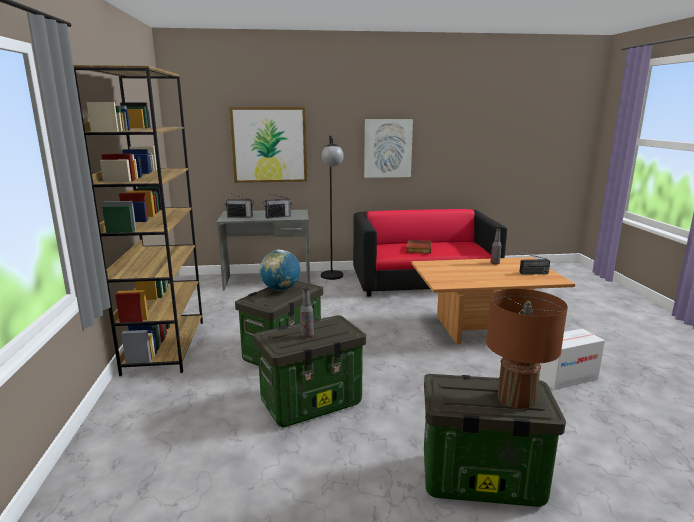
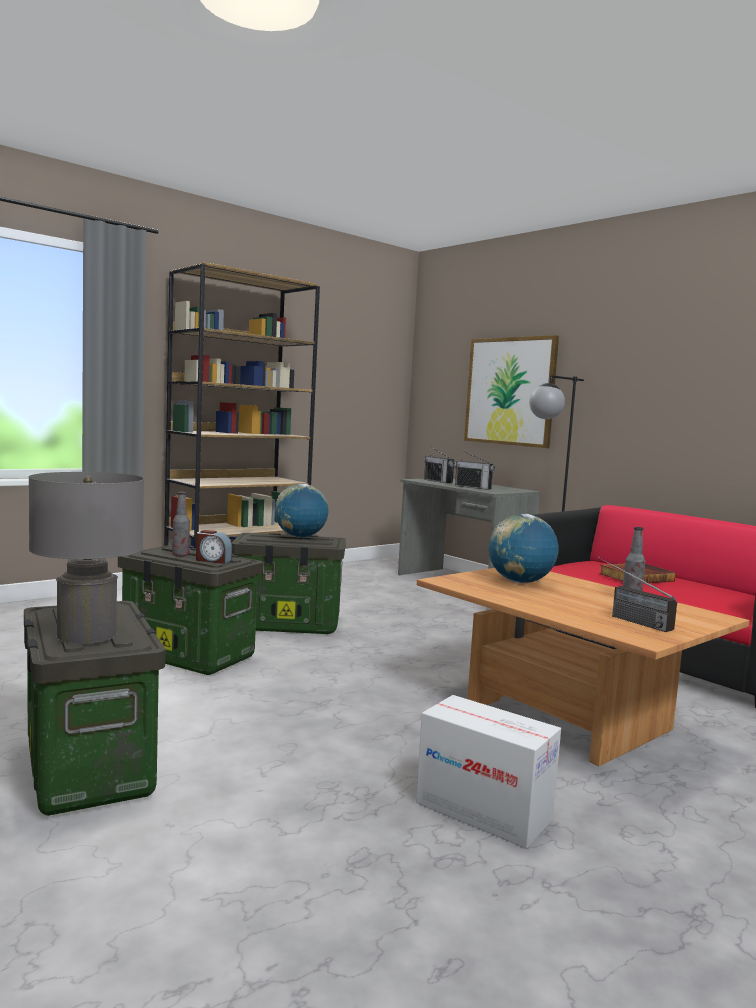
camera: 55 degrees right, 10 degrees down
picture [364,119,413,178] -> none
brown table lamp [486,289,568,409] -> grey table lamp [29,472,144,644]
none -> alarm clock [196,530,232,564]
none -> globe [489,514,559,583]

